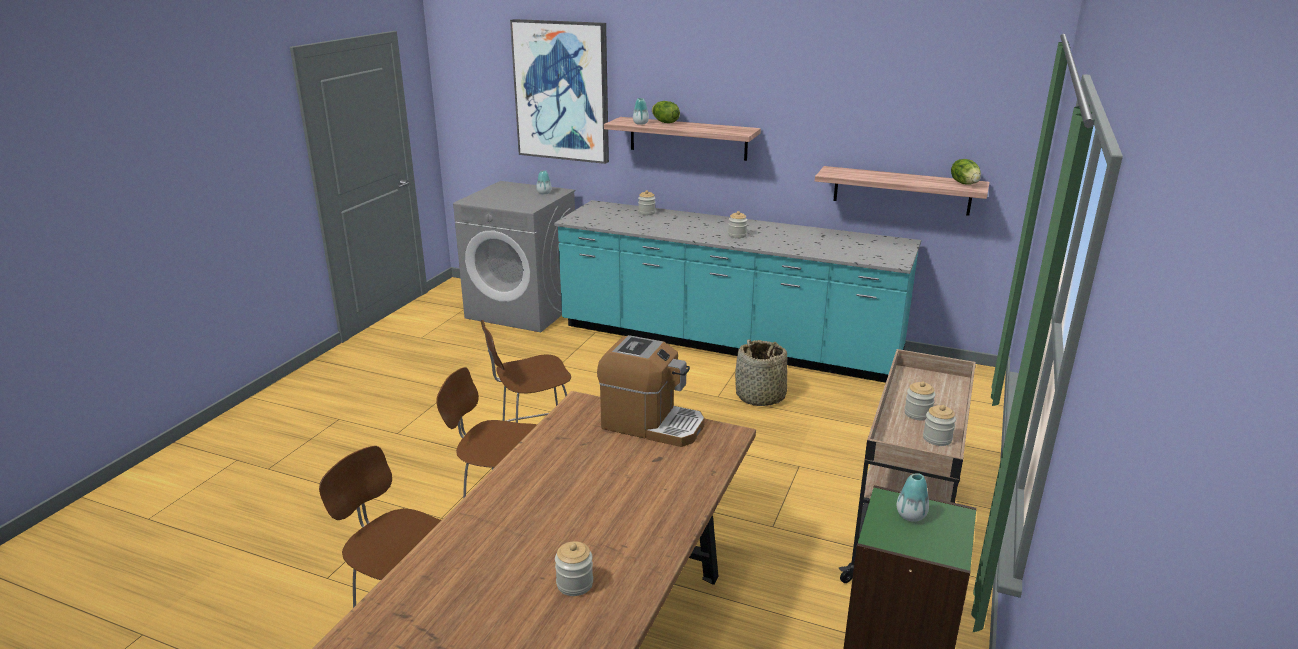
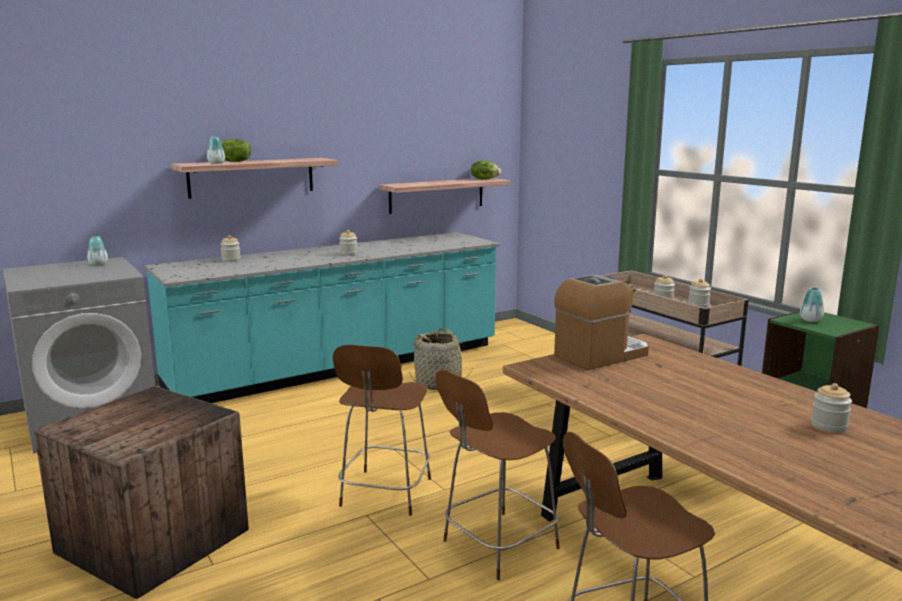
camera: 55 degrees left, 10 degrees down
picture [510,19,609,164] -> none
none -> crate [34,386,249,599]

